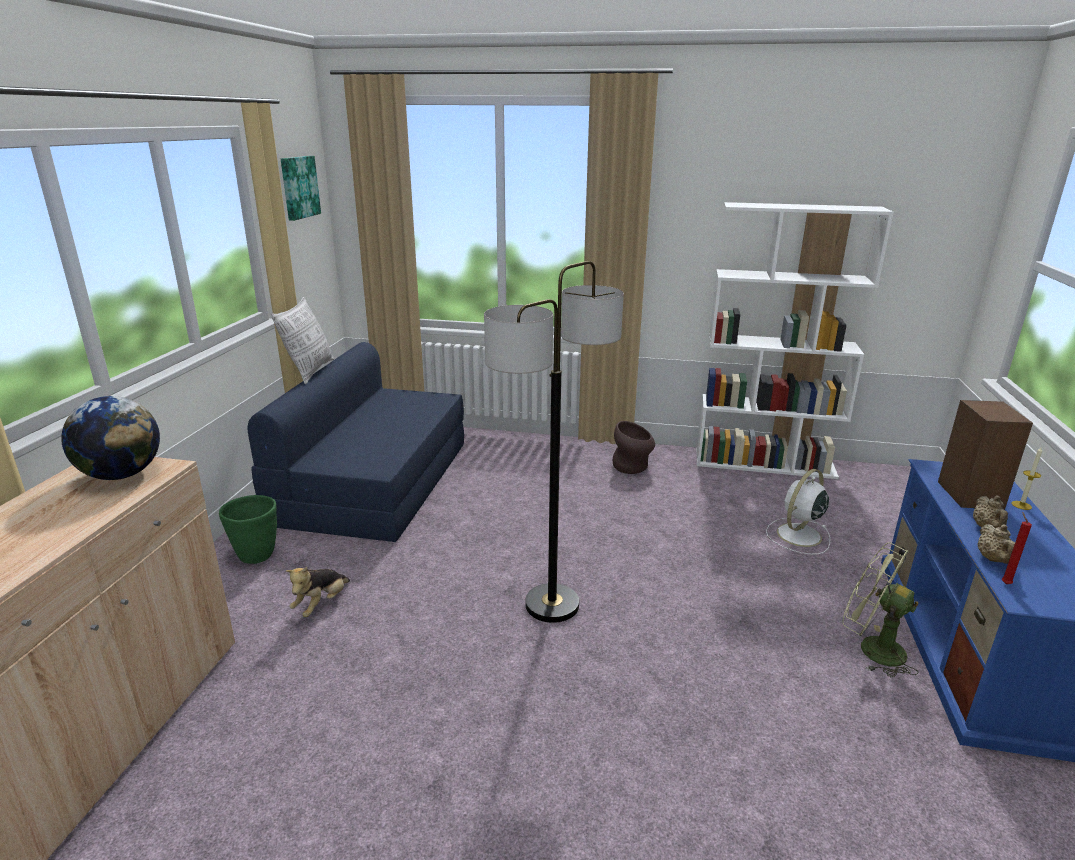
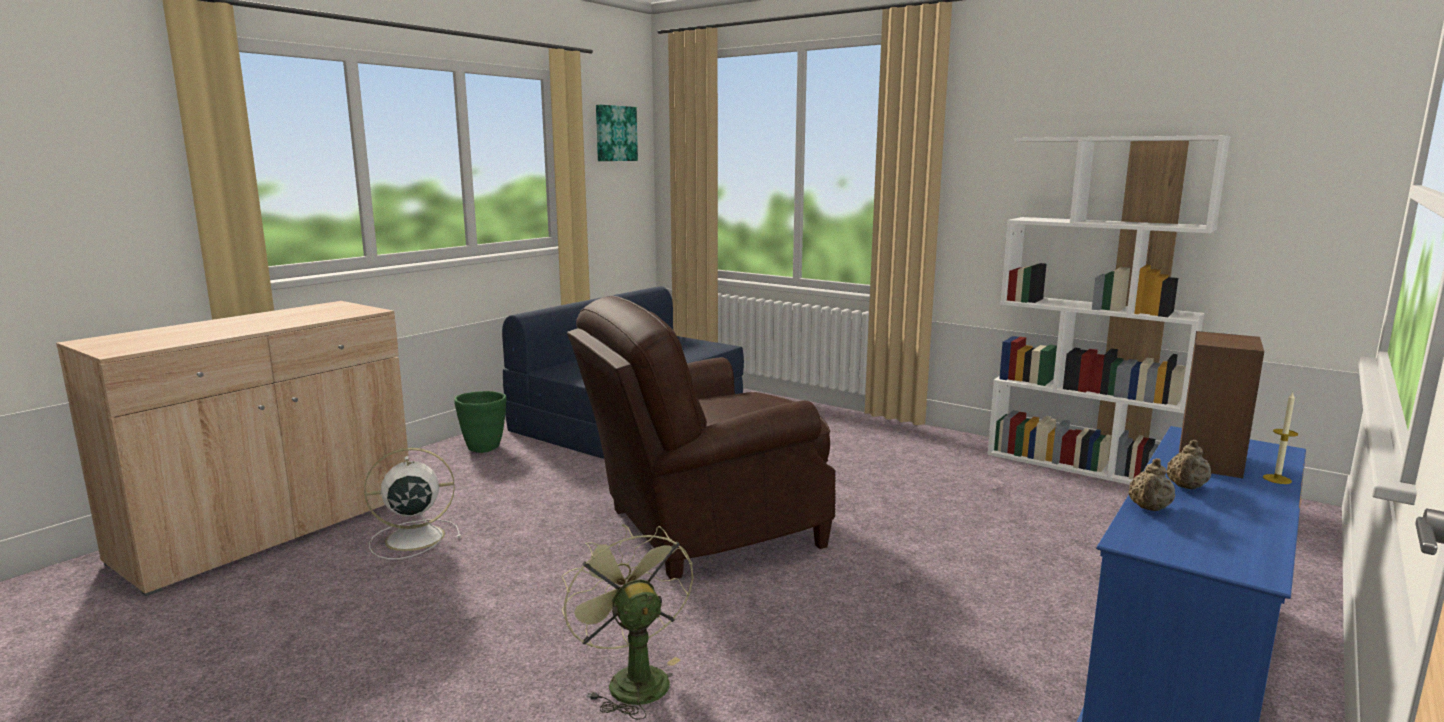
camera: 25 degrees right, 10 degrees down
globe [61,396,160,480] -> none
pillow [271,297,334,384] -> none
plush toy [286,567,350,617] -> none
floor lamp [484,261,624,623] -> brown armchair [567,296,836,580]
brown vase [613,421,655,474] -> none
white fan [766,469,830,555] -> white fan moved to [364,448,461,559]
green fan [842,542,918,677] -> green fan moved to [561,524,693,720]
red candle [1002,512,1032,584] -> none

